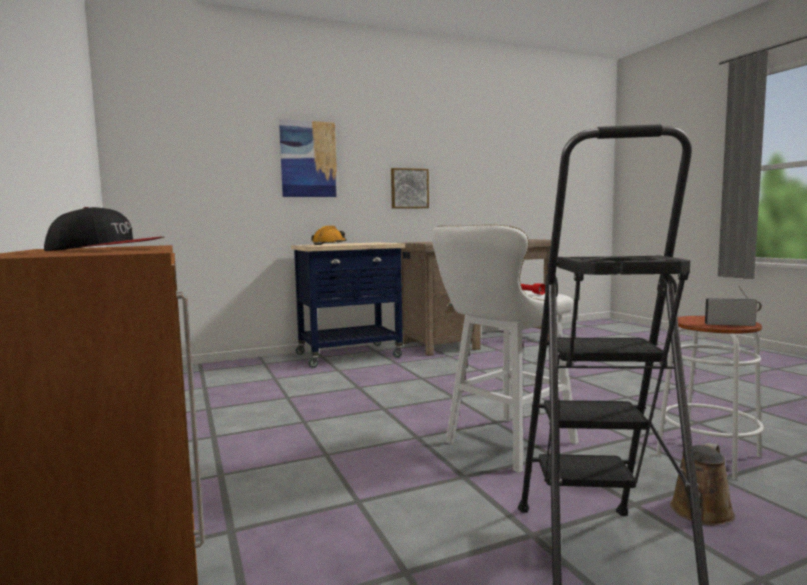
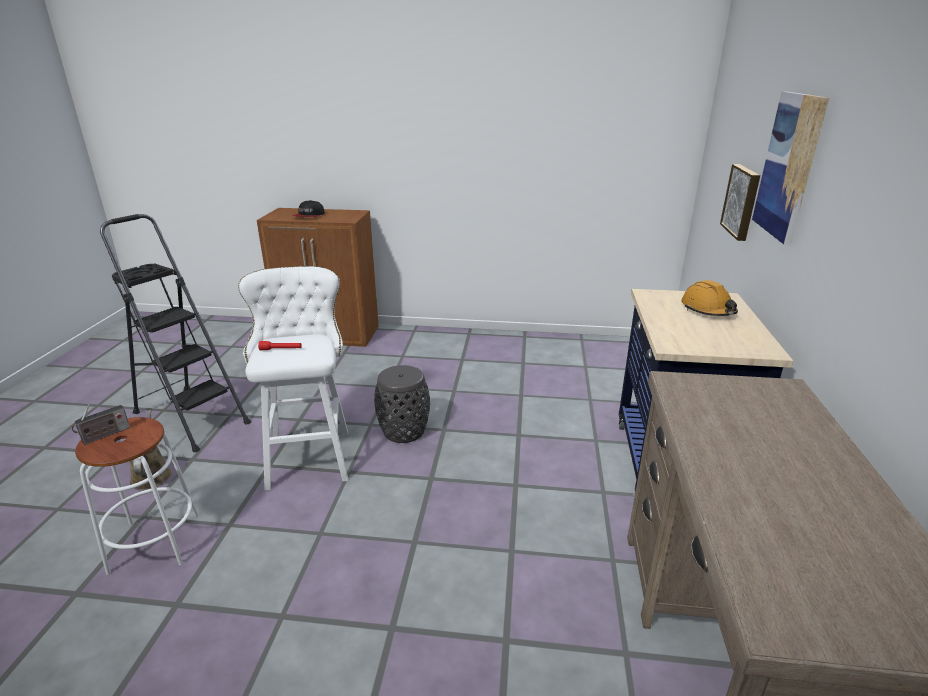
camera: 120 degrees right, 20 degrees up
picture [391,168,429,208] -> picture moved to [720,164,760,241]
none -> grey stool [374,365,430,443]

